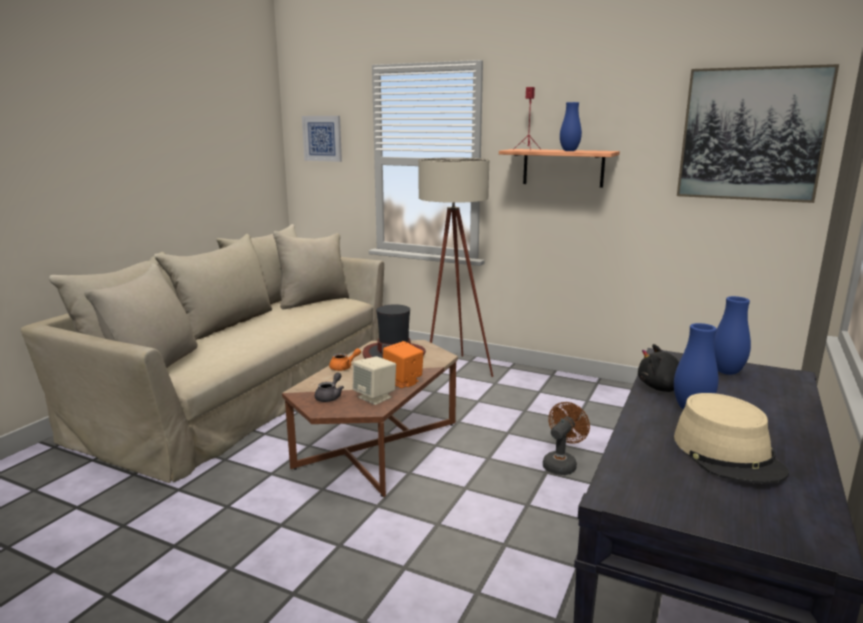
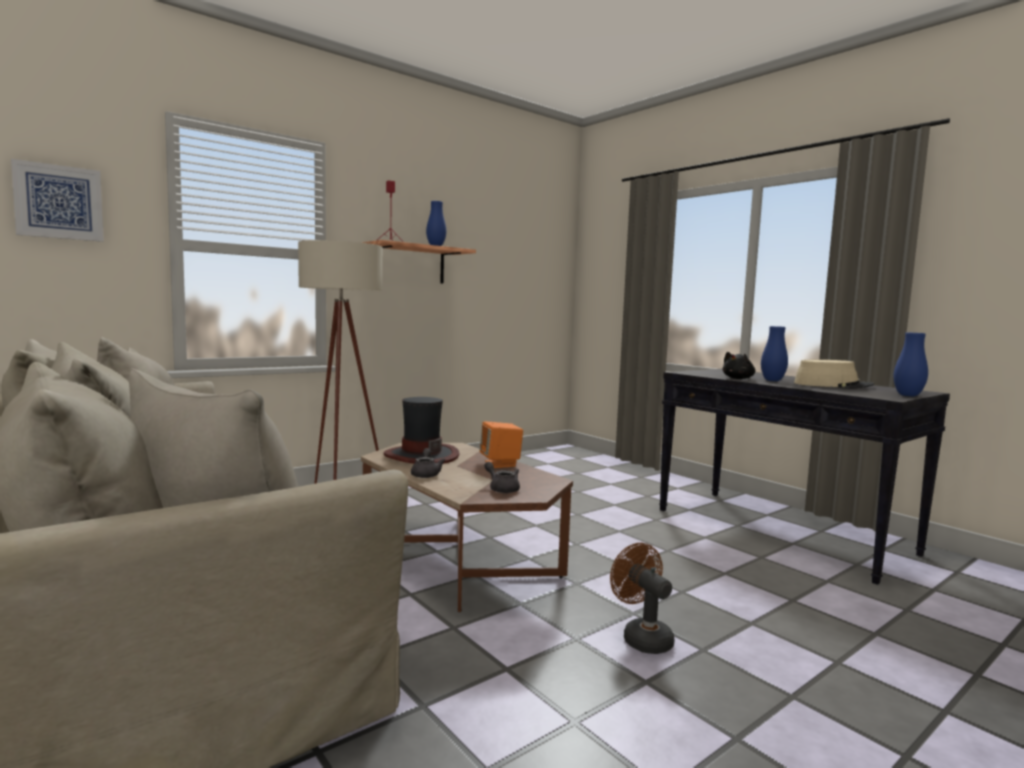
camera: 65 degrees left, 10 degrees down
orange teapot [329,348,361,371] -> grey teapot [411,448,445,478]
beige speaker [352,356,396,405] -> none
brown fan [543,402,590,475] -> brown fan moved to [610,543,674,654]
picture [677,64,839,203] -> none
blue vase [714,296,751,375] -> blue vase moved to [894,332,928,396]

